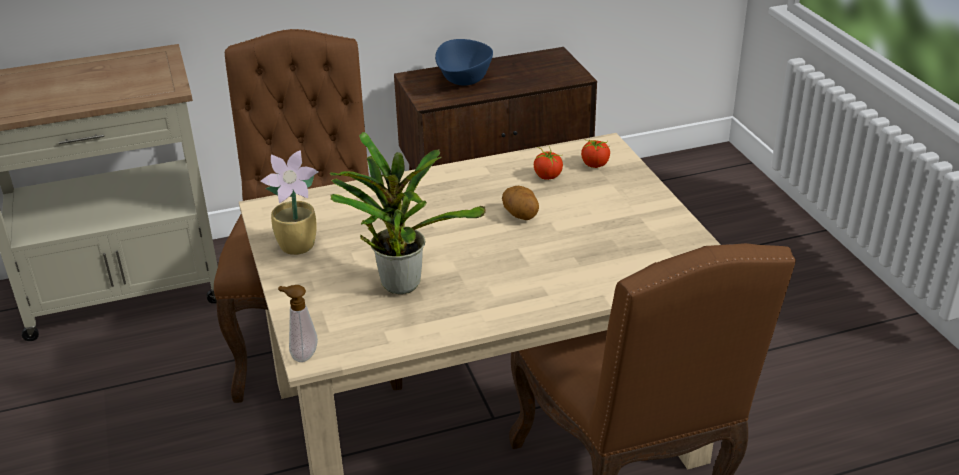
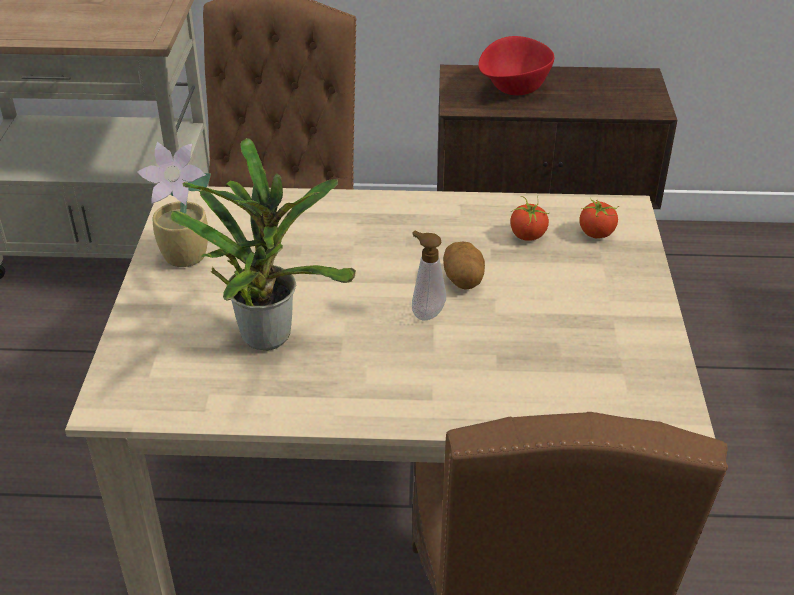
camera: 20 degrees right, 5 degrees up
soap dispenser [278,285,318,362] -> soap dispenser moved to [412,230,446,320]
blue bowl [435,39,493,86] -> red bowl [478,36,554,95]

